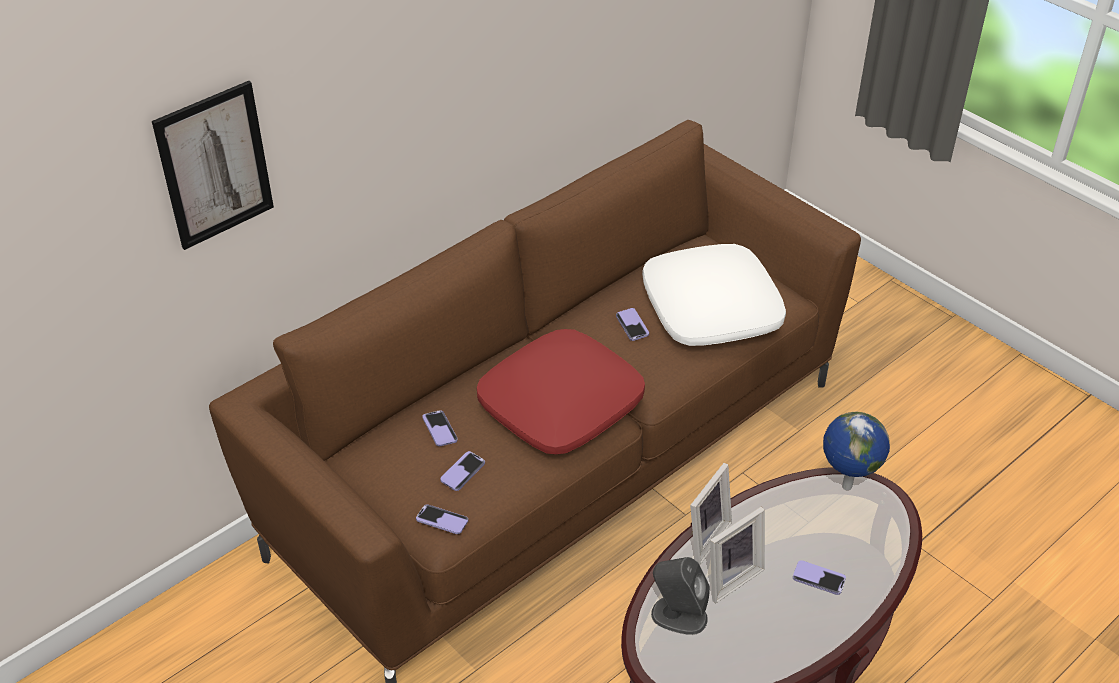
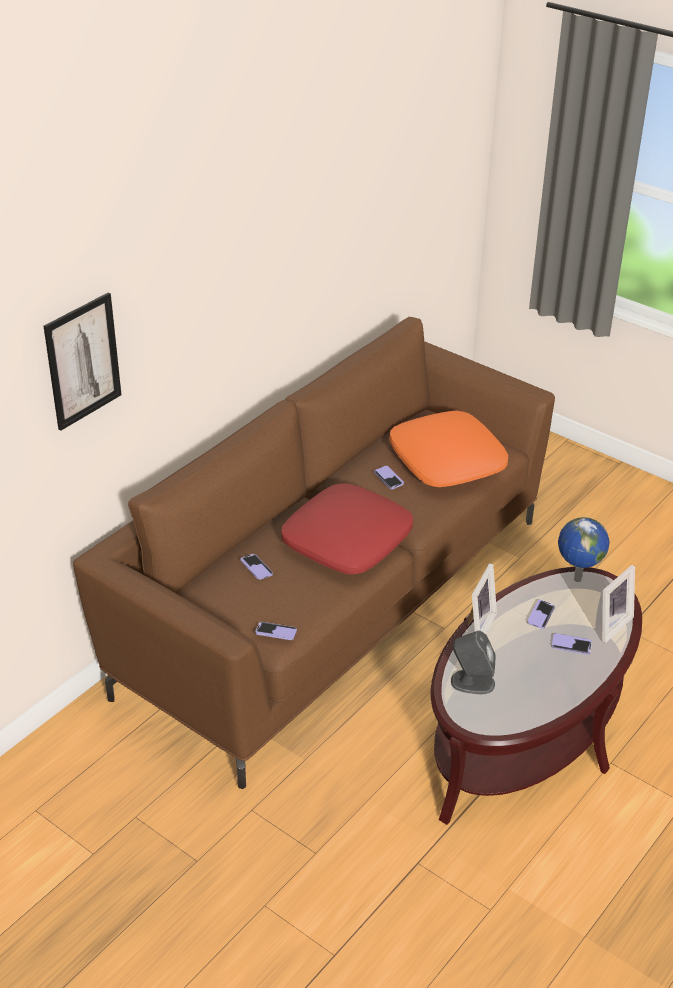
camera: 10 degrees left, 5 degrees down
phone [440,451,485,491] -> phone moved to [527,600,555,629]
white pillow [642,244,786,346] -> orange pillow [389,411,508,487]
picture frame [710,507,765,603] -> picture frame moved to [601,565,635,643]

